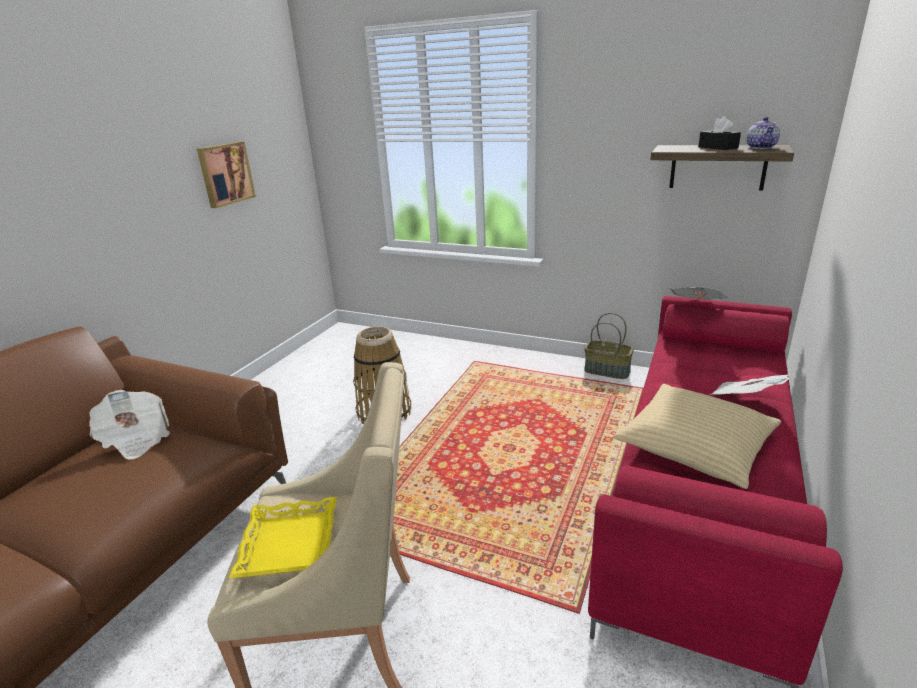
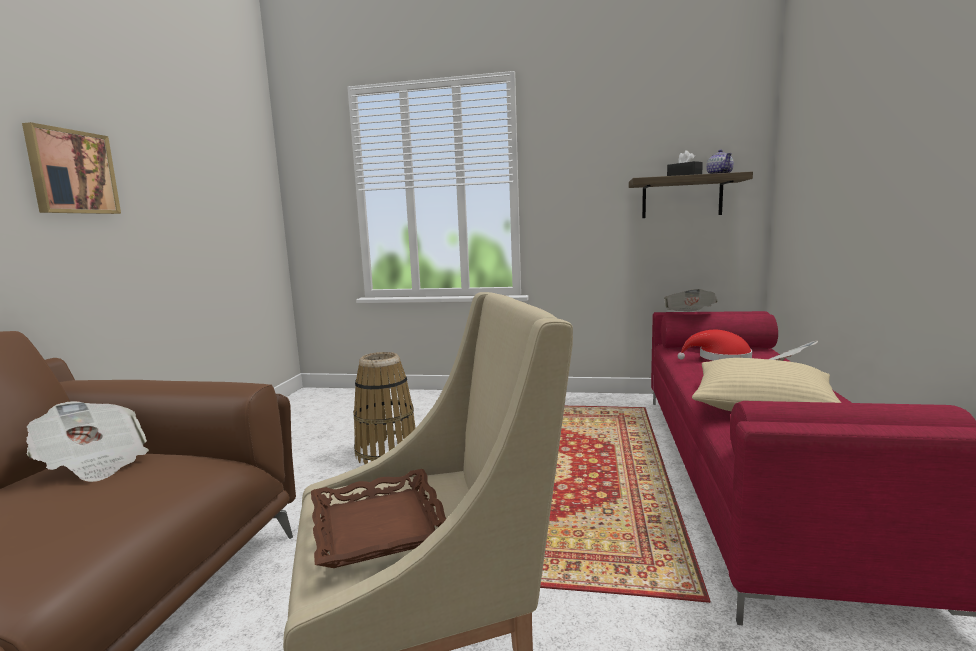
camera: 15 degrees left, 15 degrees down
picture [197,142,256,208] -> picture moved to [22,122,121,214]
yellow tray [229,497,337,578] -> brown tray [311,469,446,568]
basket [584,313,634,379] -> none
none -> red hat [678,330,752,361]

